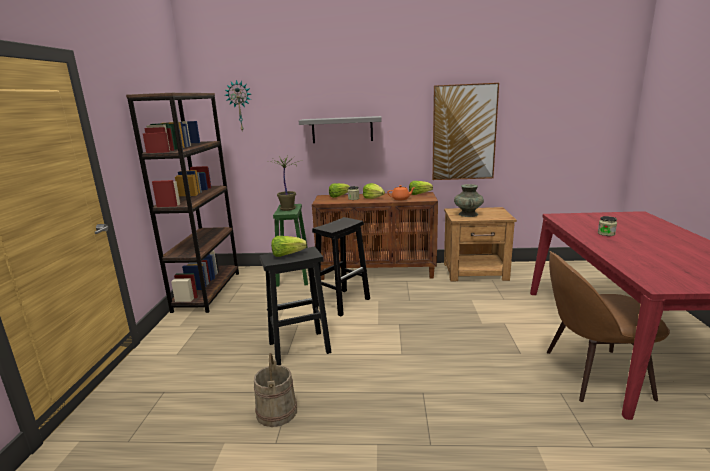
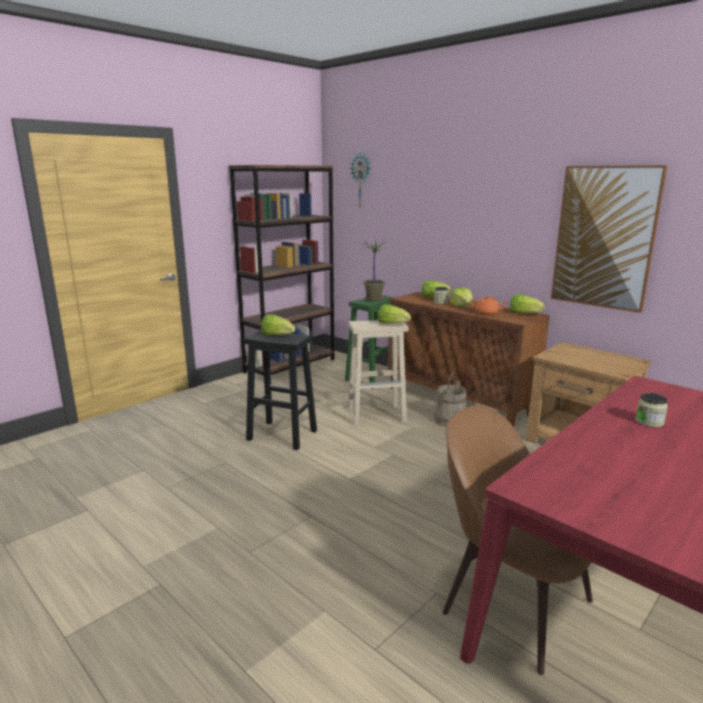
camera: 40 degrees right, 0 degrees up
beige bucket [254,353,297,427] -> beige bucket moved to [434,371,467,427]
grey shelf [299,116,382,143] -> none
black stool [312,217,370,316] -> beige stool [348,320,408,426]
turquoise vase [454,184,484,217] -> none
none -> lettuce [377,304,411,324]

